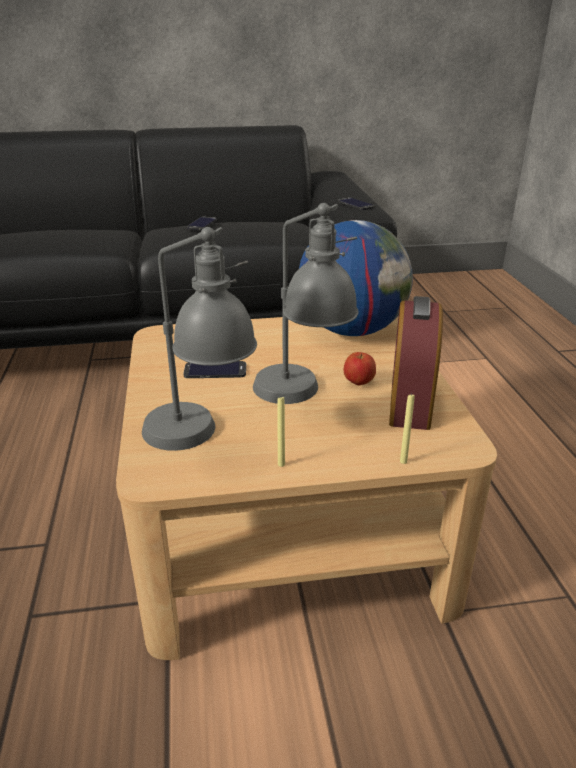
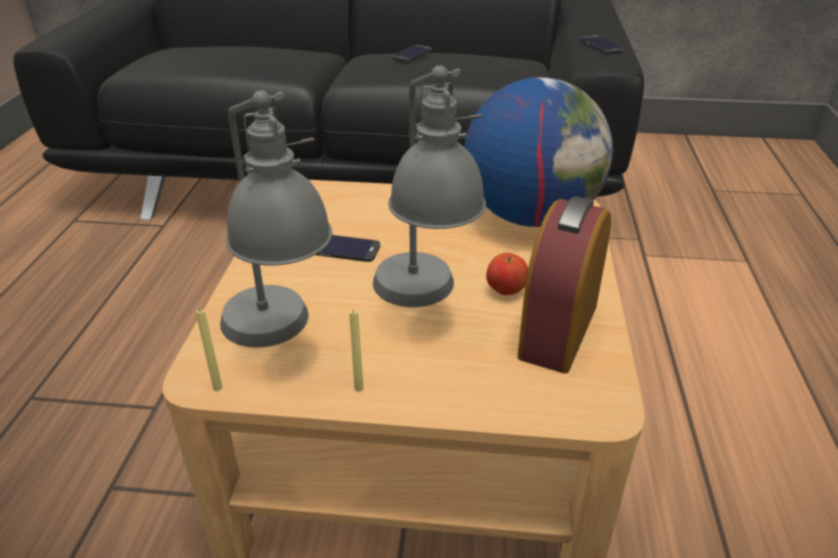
camera: 15 degrees right, 5 degrees up
yellow candle [400,393,415,464] -> yellow candle moved to [196,309,222,391]

